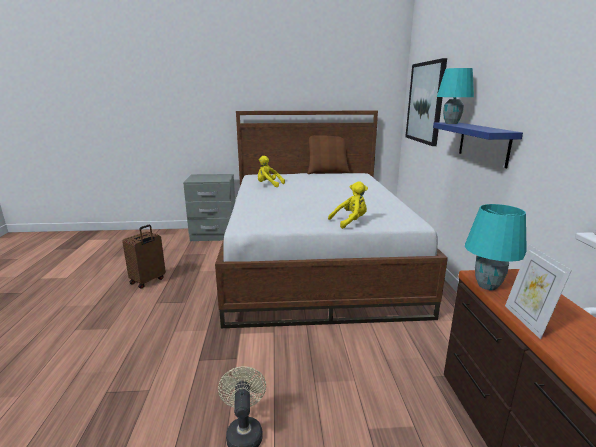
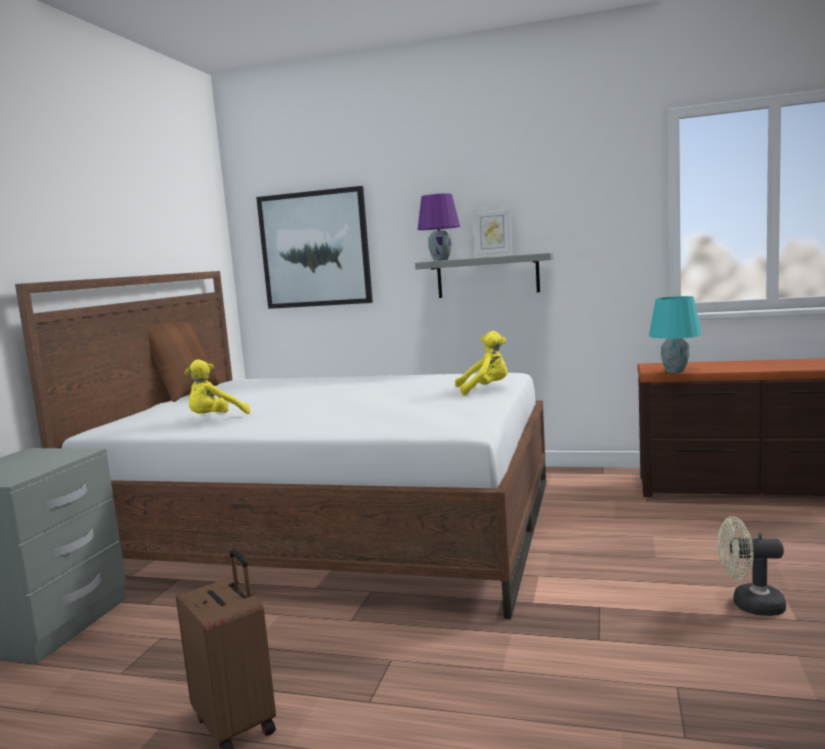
camera: 70 degrees left, 10 degrees down
yellow plush toy [328,181,368,229] -> yellow plush toy turned 90 degrees clockwise [455,331,508,395]
blue shelf [433,122,523,168] -> grey shelf [415,253,553,298]
turquoise table lamp [437,68,474,124] -> purple table lamp [418,193,460,261]
picture frame [505,245,572,339] -> picture frame moved to [473,206,512,258]

